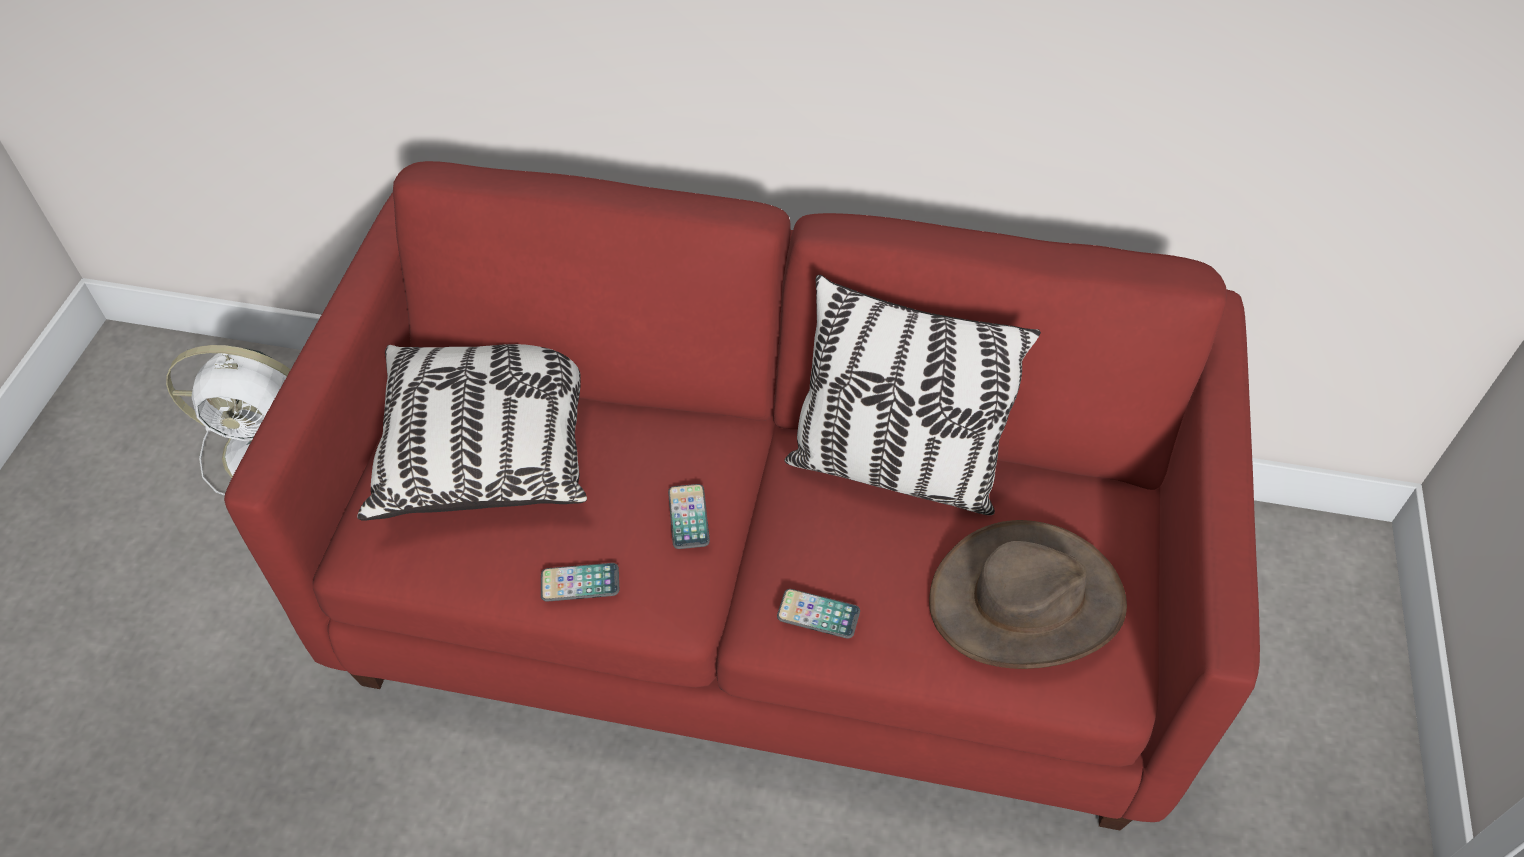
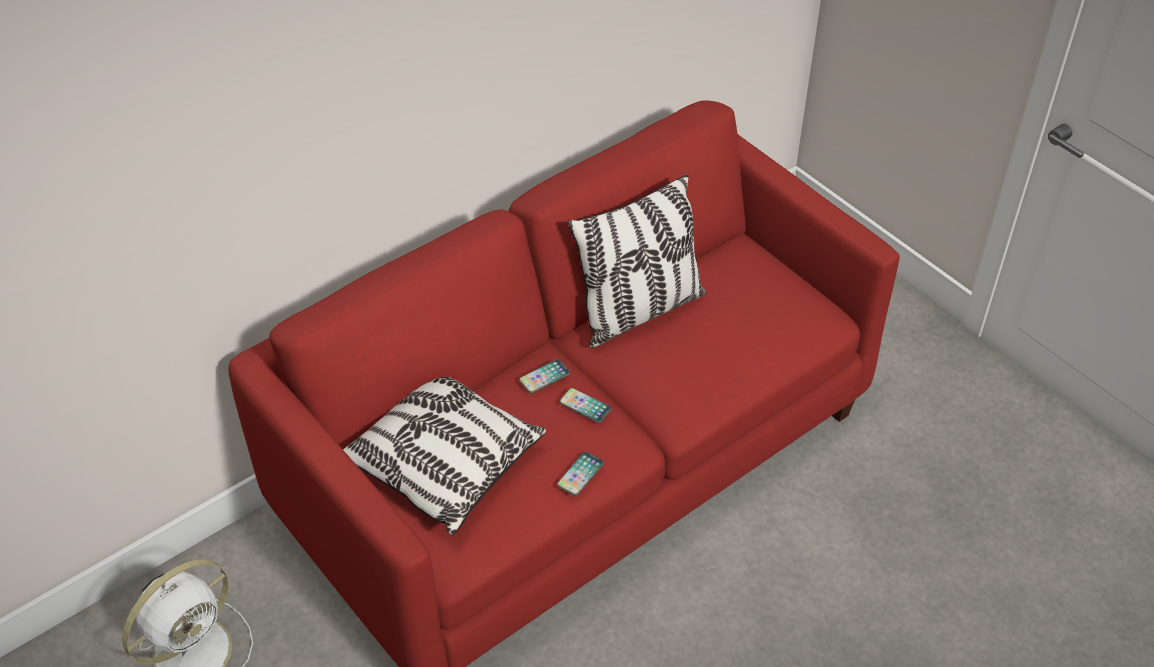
camera: 50 degrees left, 5 degrees down
phone [777,589,860,639] -> phone moved to [519,359,570,394]
brown hat [929,520,1127,669] -> none

